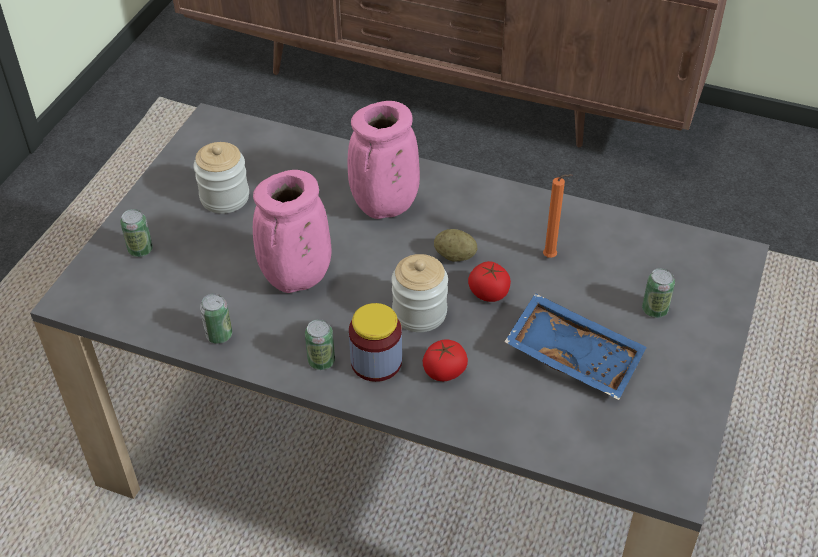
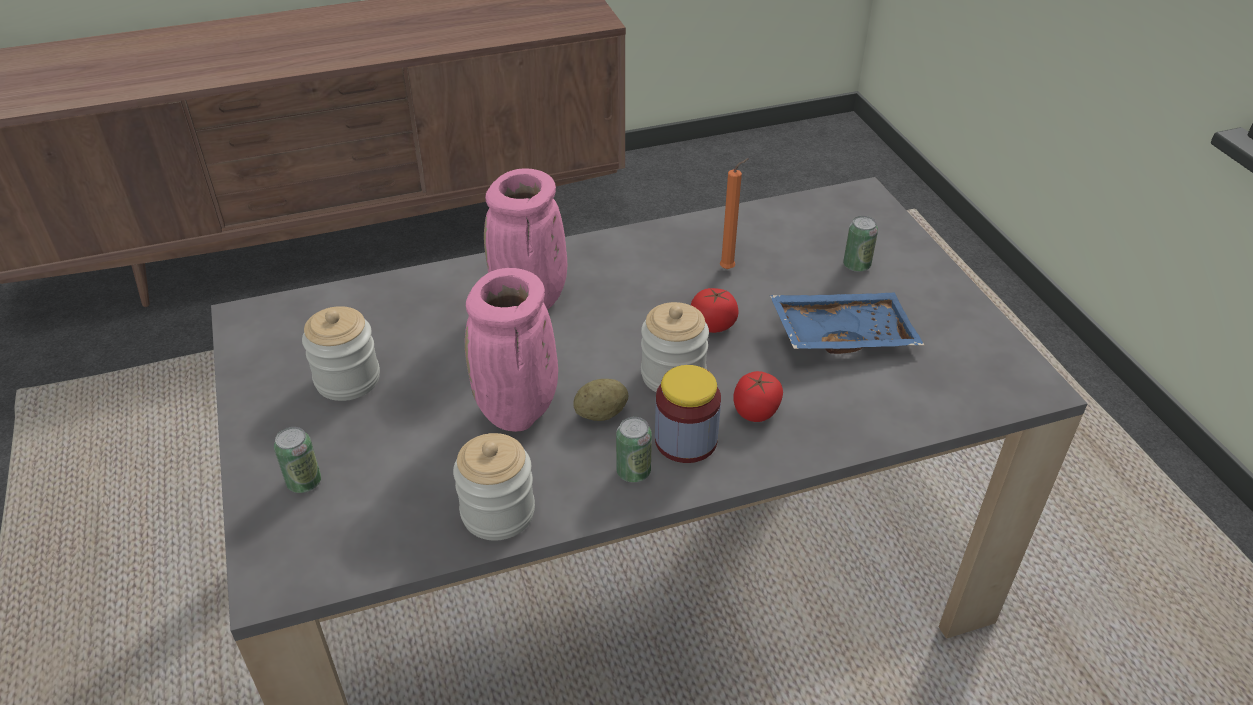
camera: 40 degrees left, 5 degrees down
can [200,293,232,344] -> jar [453,433,535,540]
potato [434,229,477,262] -> potato moved to [573,379,628,421]

